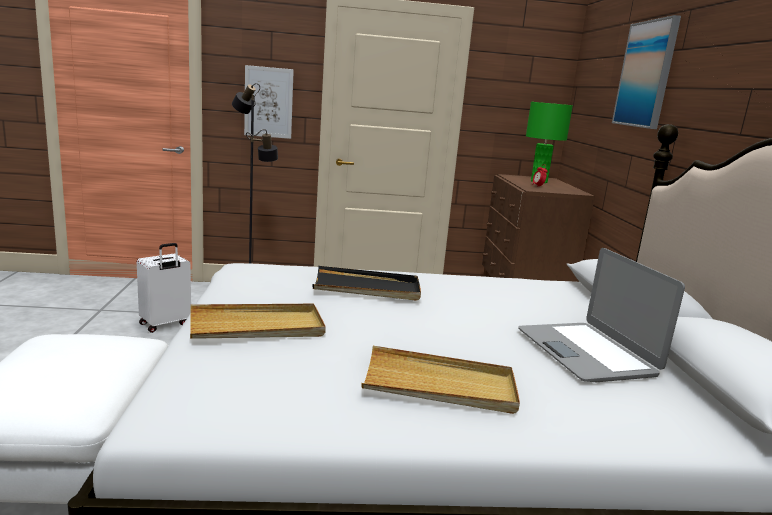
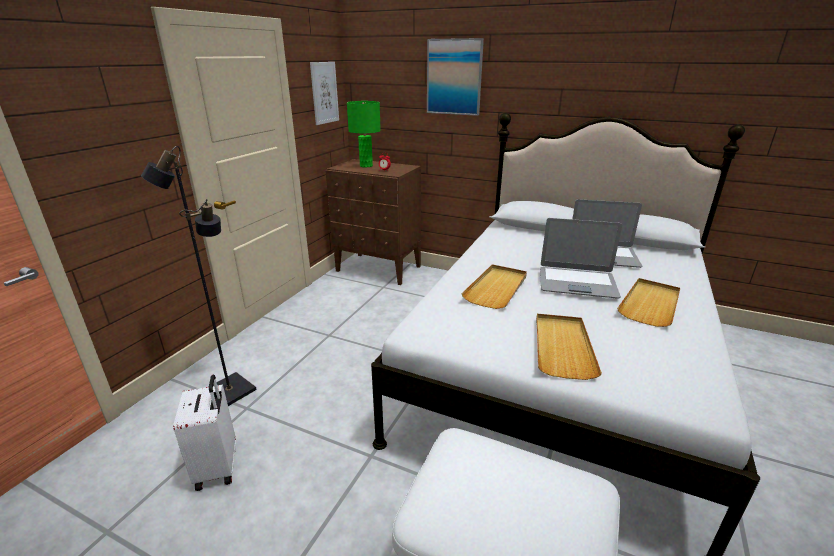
camera: 60 degrees left, 10 degrees up
picture [244,65,294,139] -> picture moved to [310,62,339,125]
black tray [313,266,421,301] -> beige tray [461,264,527,309]
none -> laptop [540,218,622,299]

